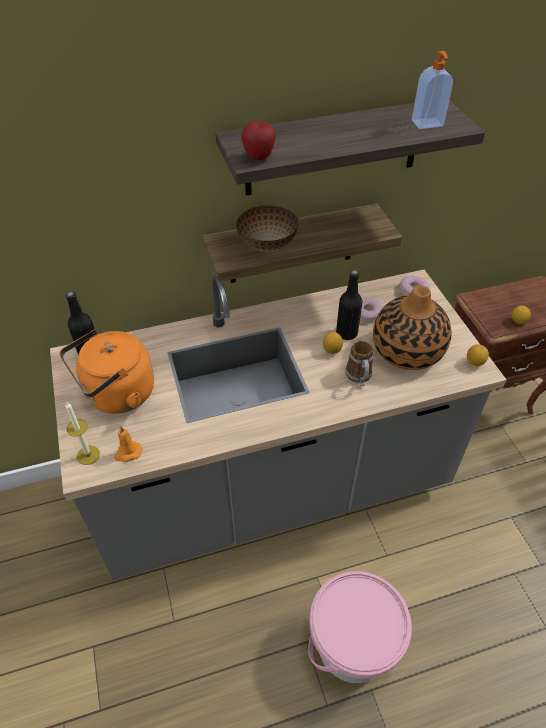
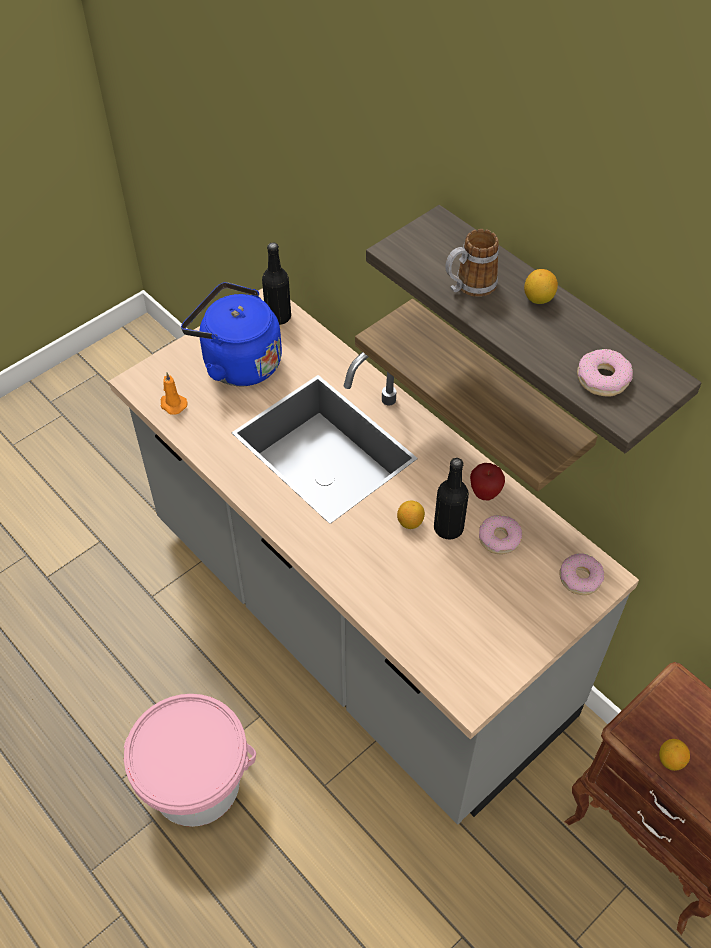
camera: 65 degrees right, 5 degrees up
orange kettle [60,329,154,414] -> blue kettle [181,282,282,387]
candle [66,402,100,465] -> none
bowl [236,205,298,252] -> none
apple [241,120,276,160] -> apple moved to [470,463,505,500]
mug [345,341,373,386] -> mug moved to [446,229,499,297]
vase [373,285,452,370] -> none
soap dispenser [412,51,453,129] -> donut [577,349,633,397]
lemon [467,344,489,366] -> lemon moved to [524,269,558,304]

